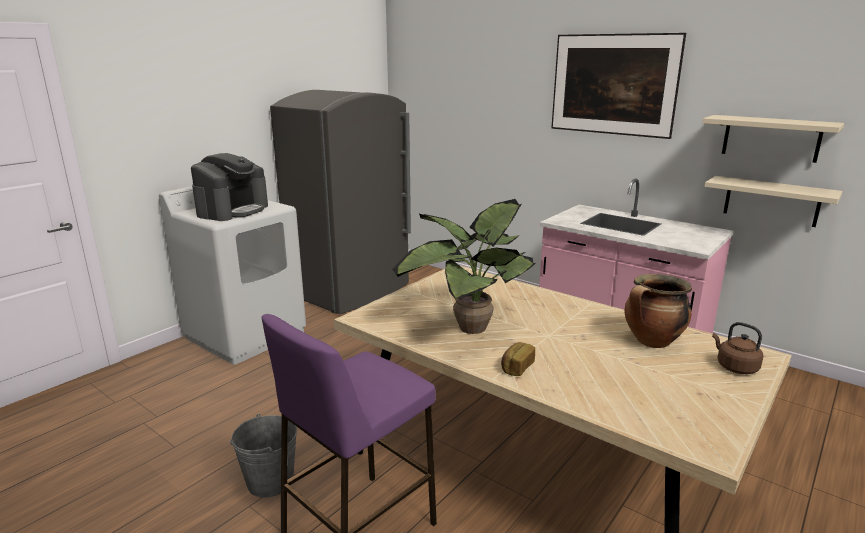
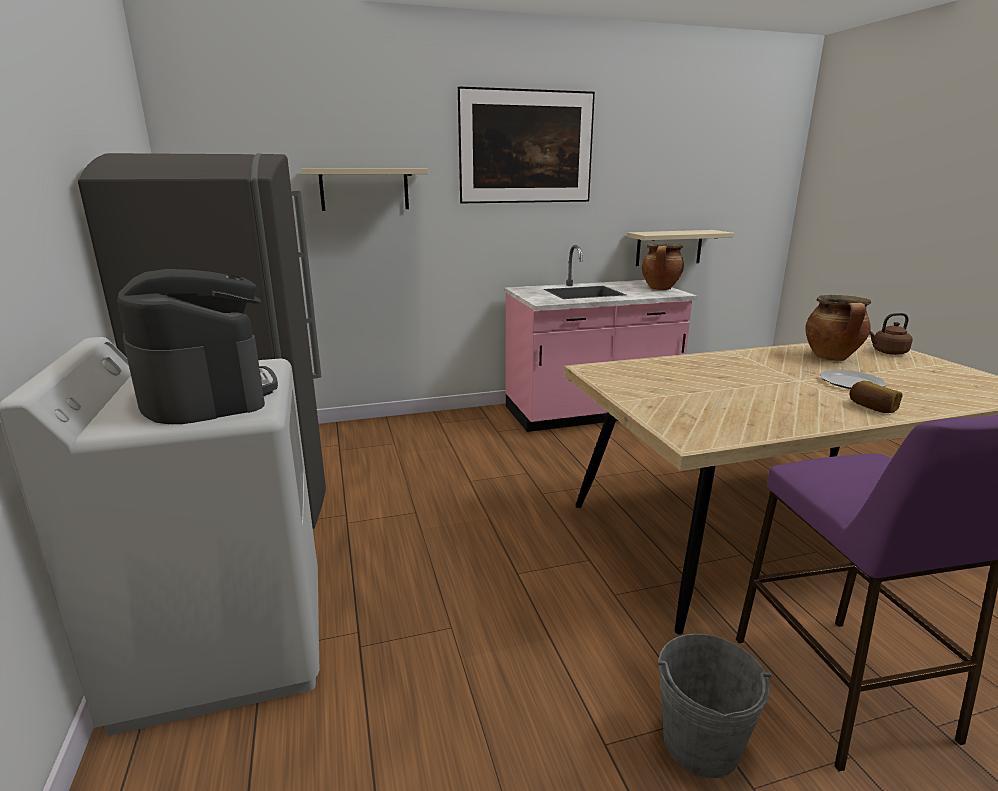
camera: 55 degrees left, 0 degrees up
potted plant [392,199,536,334] -> none
beige shelf [702,115,844,163] -> beige shelf moved to [301,168,428,211]
none -> cooking pot [642,243,684,290]
none -> plate [819,370,887,389]

